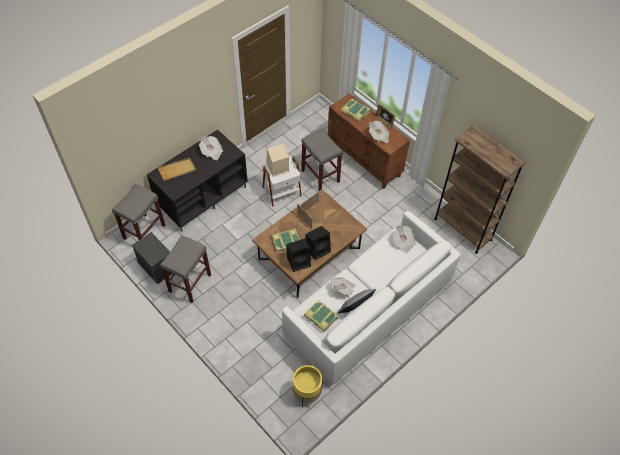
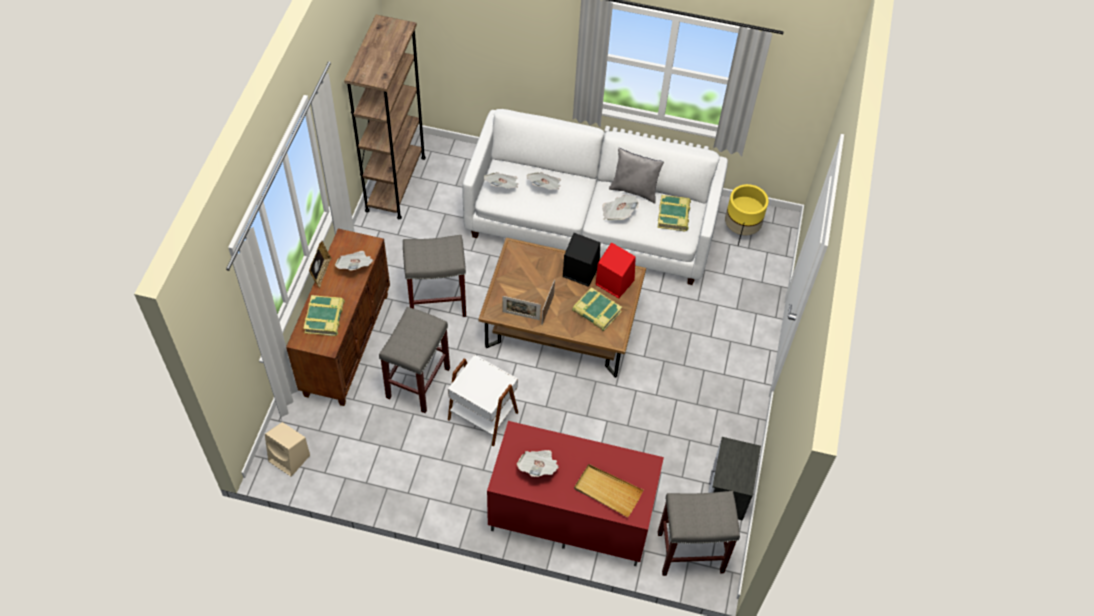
camera: 125 degrees left, 0 degrees up
black tv stand [147,130,248,232] -> red tv stand [487,421,664,566]
grey stool [160,235,211,303] -> grey stool moved to [403,235,466,317]
beige speaker [267,144,289,177] -> beige speaker moved to [265,422,310,477]
black speaker [287,239,311,272] -> red speaker [596,243,636,299]
none -> newspaper [527,172,561,190]

